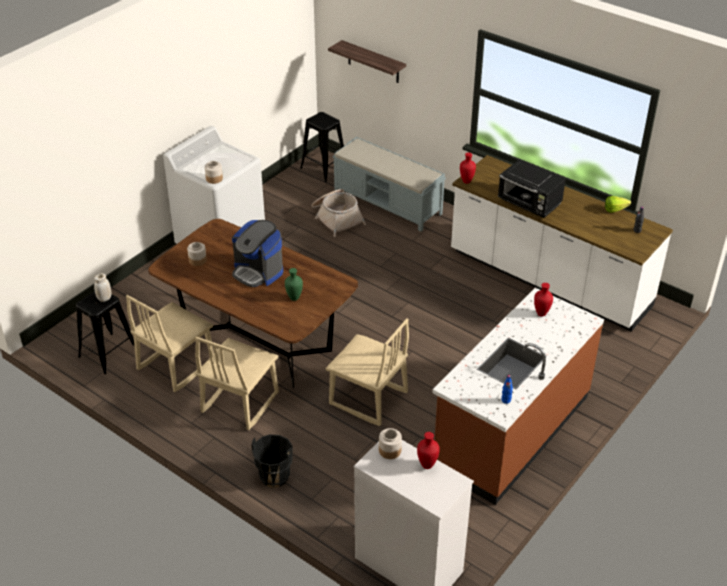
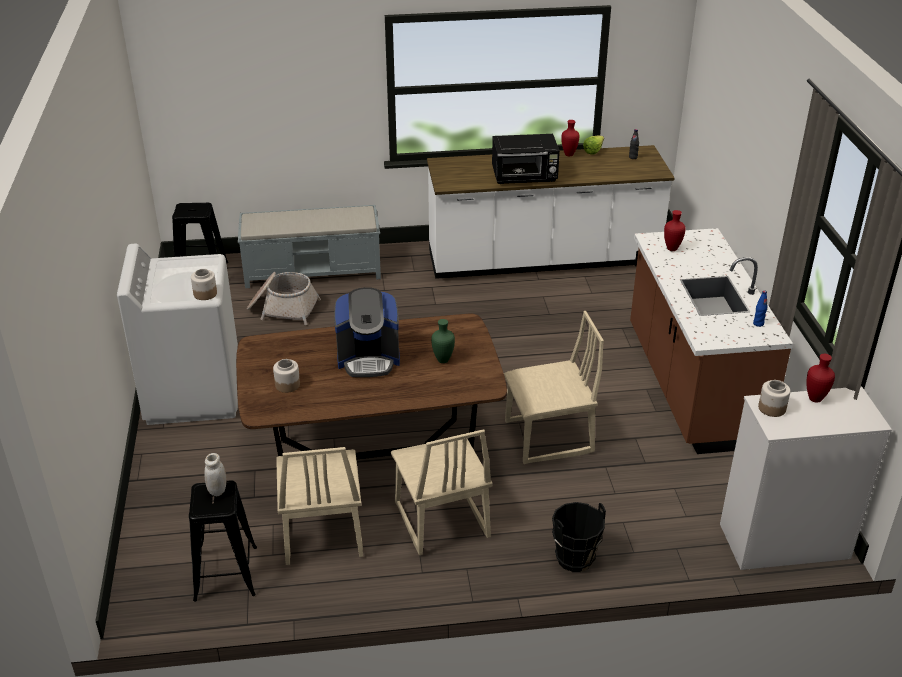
camera: 45 degrees left, 5 degrees down
shelf [328,40,406,83] -> none
red vase [460,153,476,184] -> red vase moved to [561,120,579,156]

